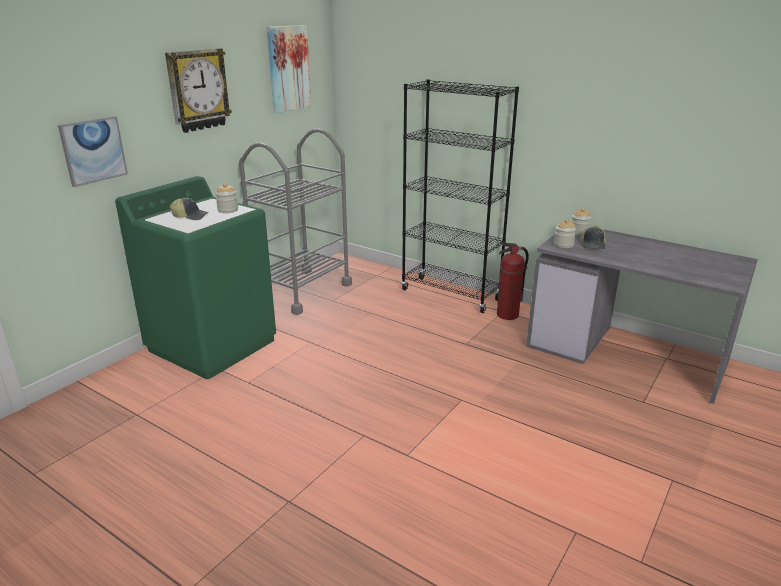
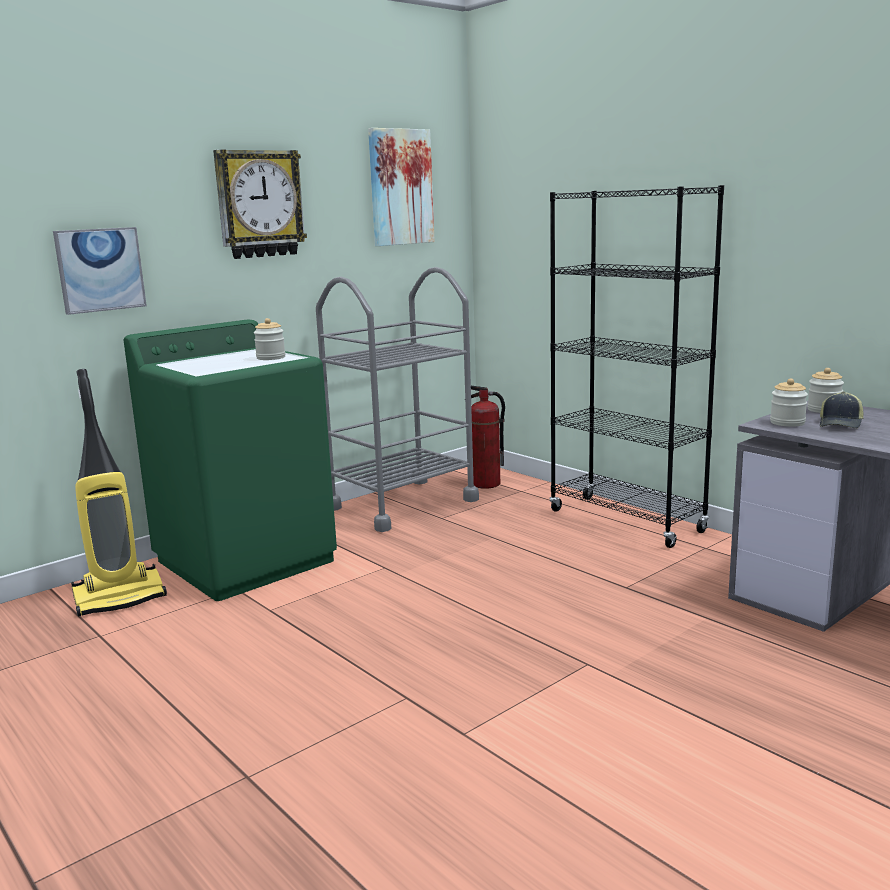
camera: 15 degrees right, 10 degrees down
cap [170,198,209,220] -> none
fire extinguisher [497,242,529,320] -> fire extinguisher moved to [471,386,505,489]
none -> vacuum cleaner [71,369,167,617]

